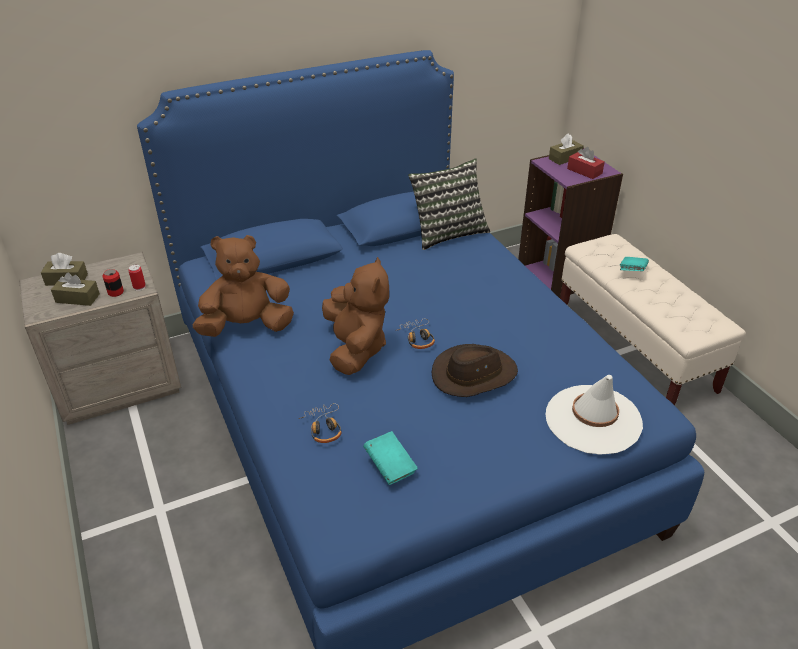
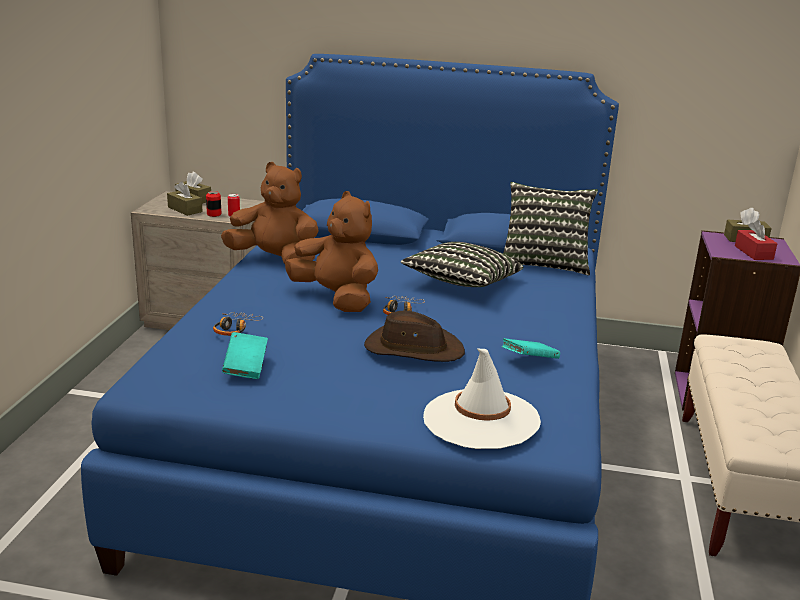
camera: 35 degrees right, 15 degrees down
brown plush toy [322,257,389,375] -> brown plush toy turned 75 degrees counterclockwise [285,191,378,312]
turquoise book [620,257,649,271] -> turquoise book moved to [502,338,560,359]
none -> pillow [401,242,524,287]

